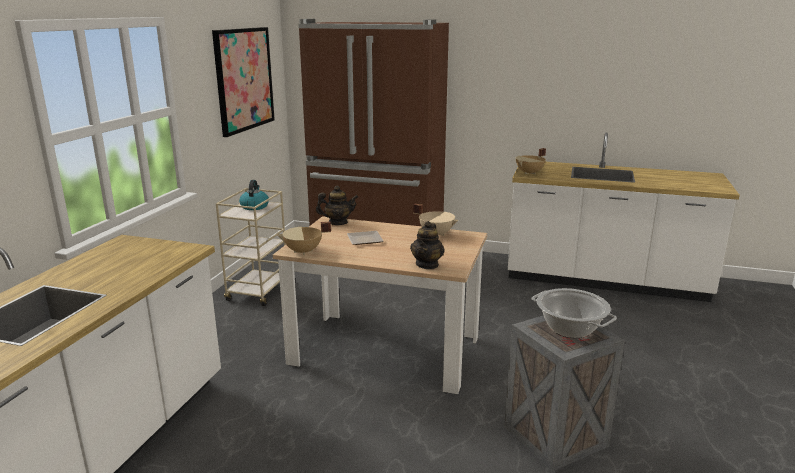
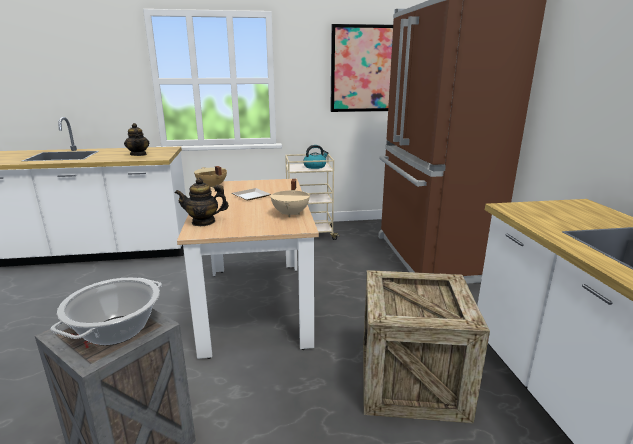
camera: 65 degrees right, 0 degrees up
teapot [316,185,358,225] -> teapot moved to [124,123,149,156]
beige cooking pot [516,148,546,175] -> none
none -> crate [363,270,490,424]

